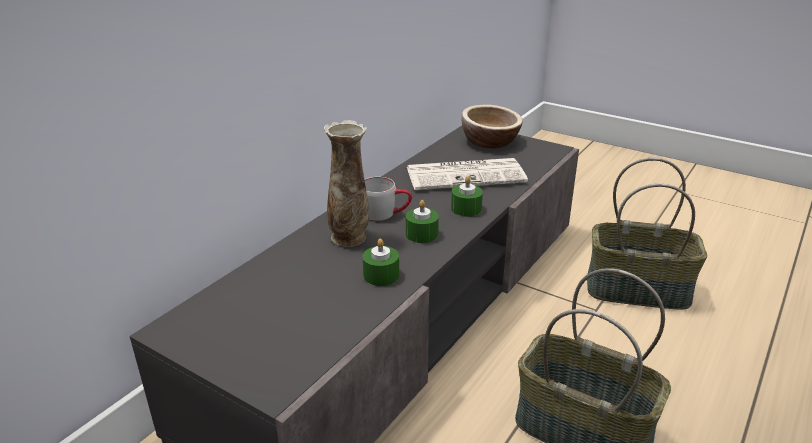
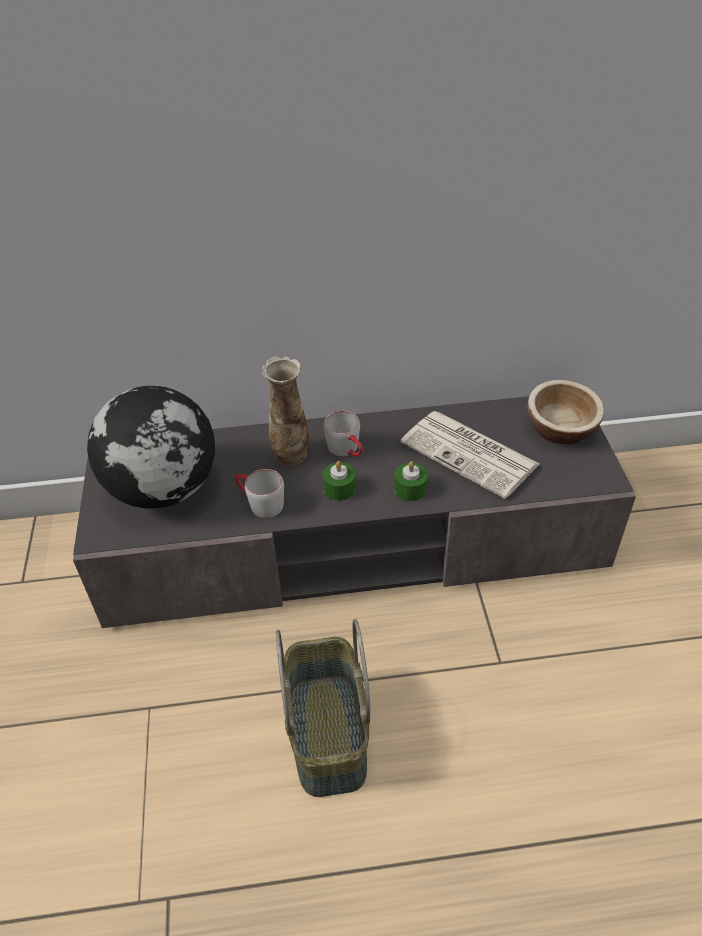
camera: 50 degrees right, 15 degrees up
green candle [363,238,399,286] -> grey mug [235,469,284,518]
basket [587,158,707,309] -> none
none -> globe [87,386,215,509]

